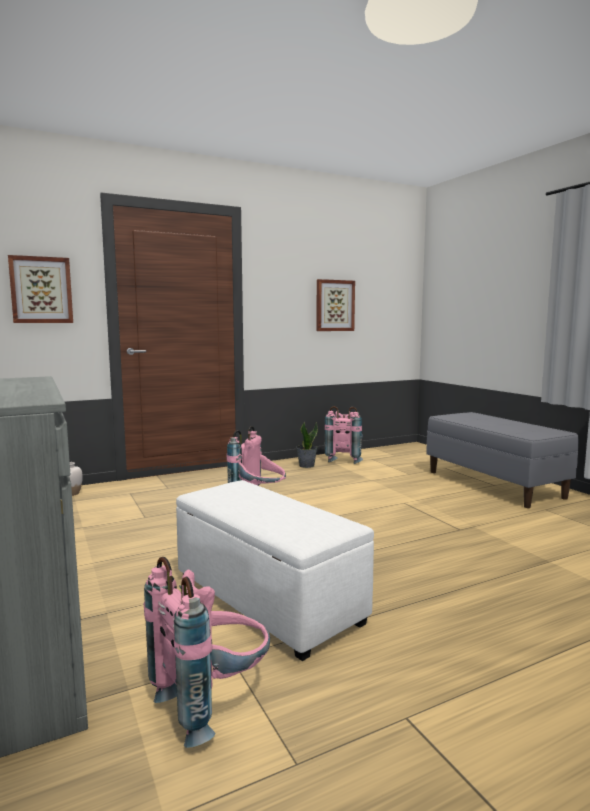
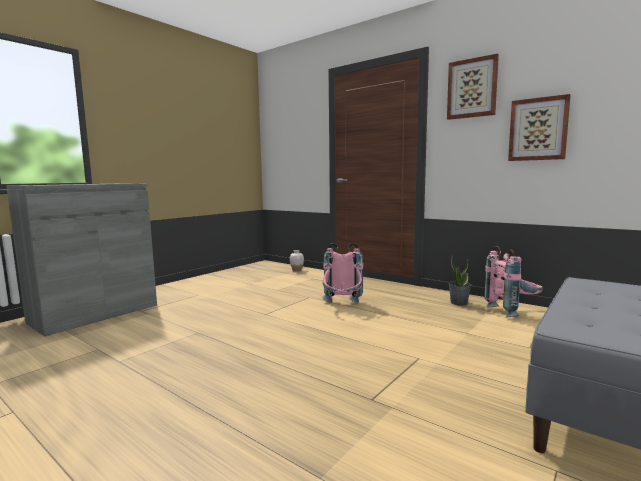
camera: 65 degrees right, 0 degrees up
picture [8,255,73,323] -> picture moved to [447,54,499,120]
pink backpack [144,557,270,748] -> none
white ottoman [176,480,374,661] -> none

